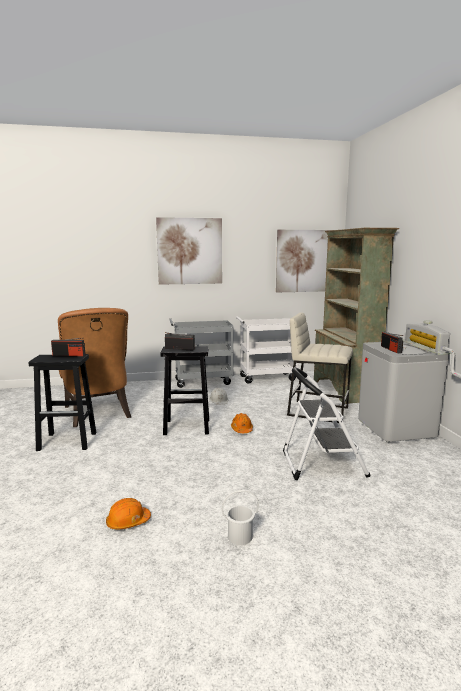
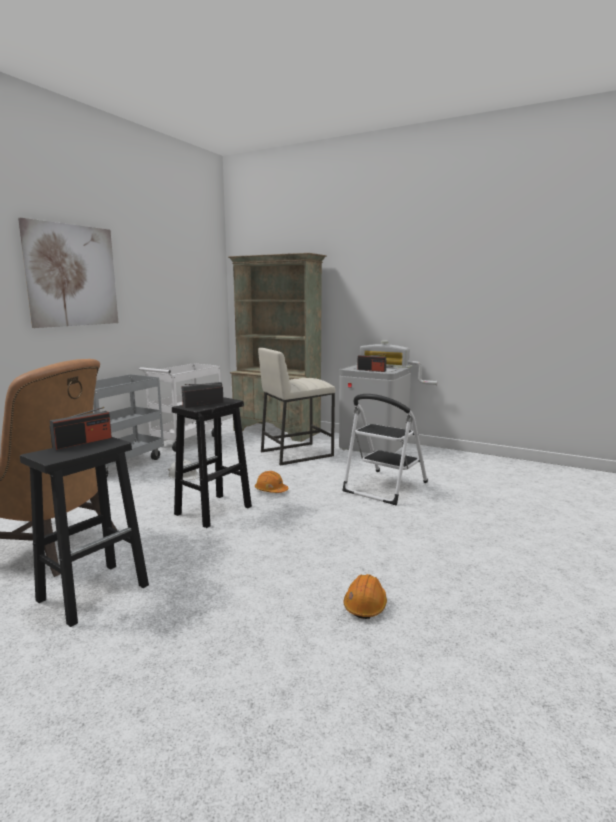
camera: 50 degrees left, 0 degrees up
white bucket [222,490,259,545] -> none
picture [276,230,331,293] -> none

